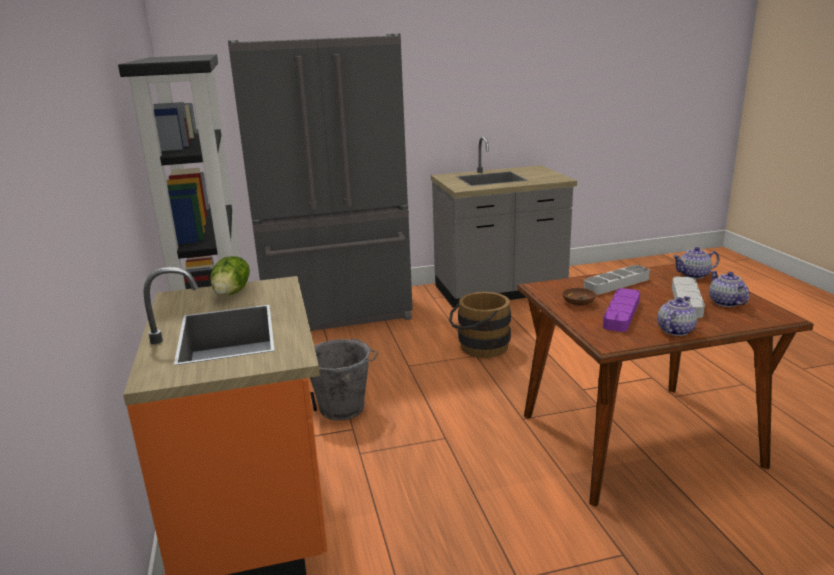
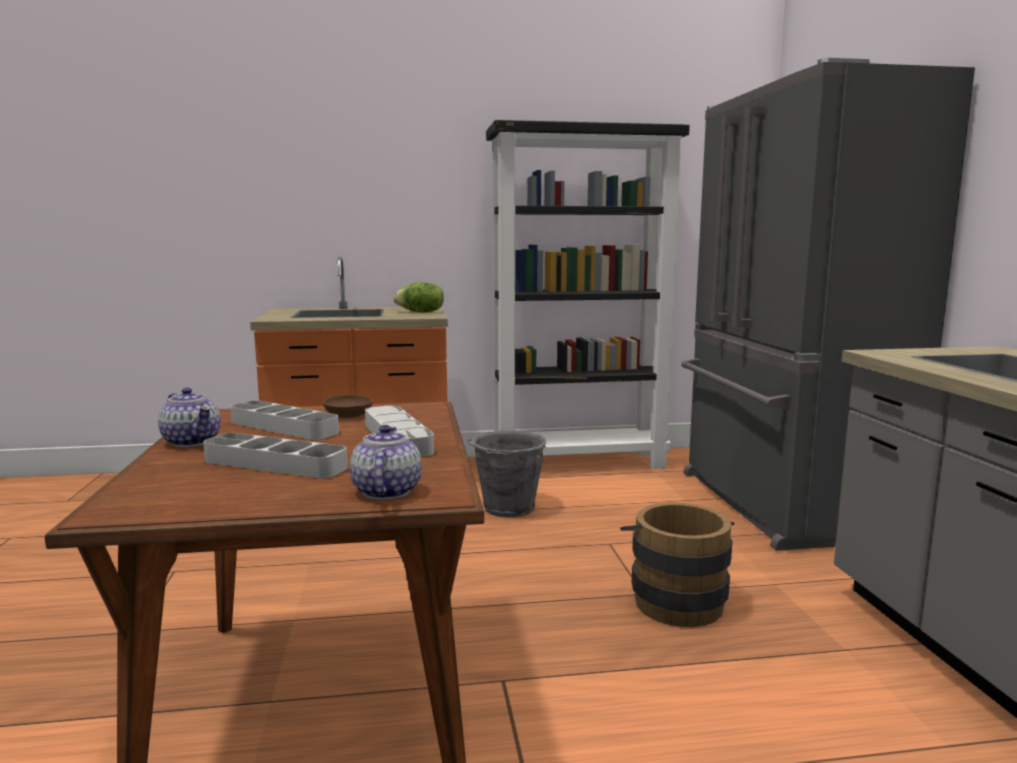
camera: 95 degrees right, 10 degrees down
purple tray [603,288,640,332] -> grey tray [230,401,339,440]
teapot [709,271,750,307] -> none

